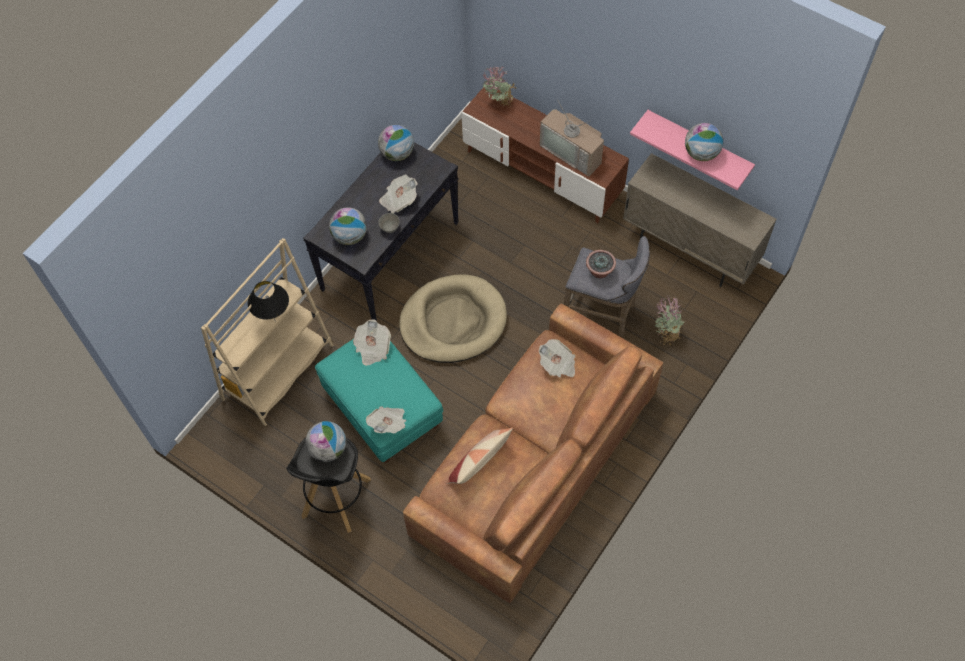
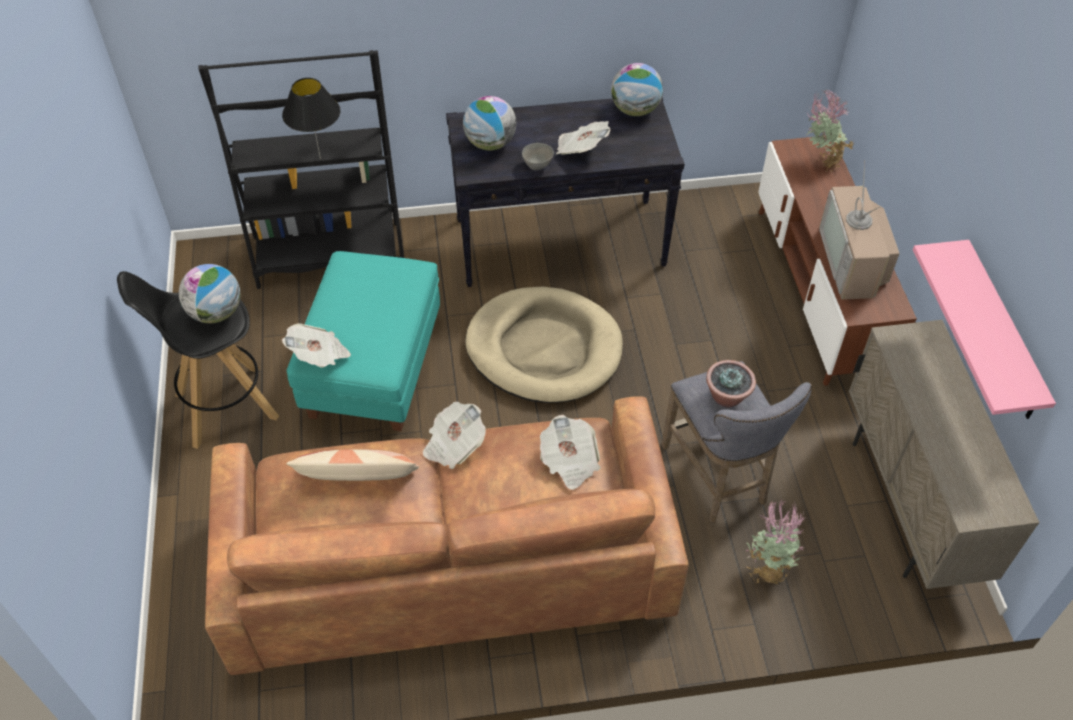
camera: 45 degrees right, 10 degrees down
beige bookcase [201,238,333,426] -> black bookcase [199,50,404,289]
newspaper [353,319,391,366] -> newspaper moved to [423,401,486,469]
globe [685,123,724,161] -> none

